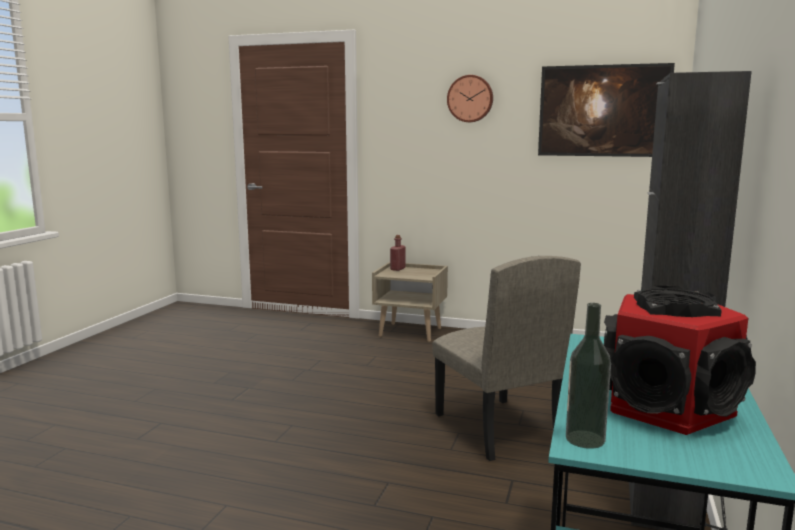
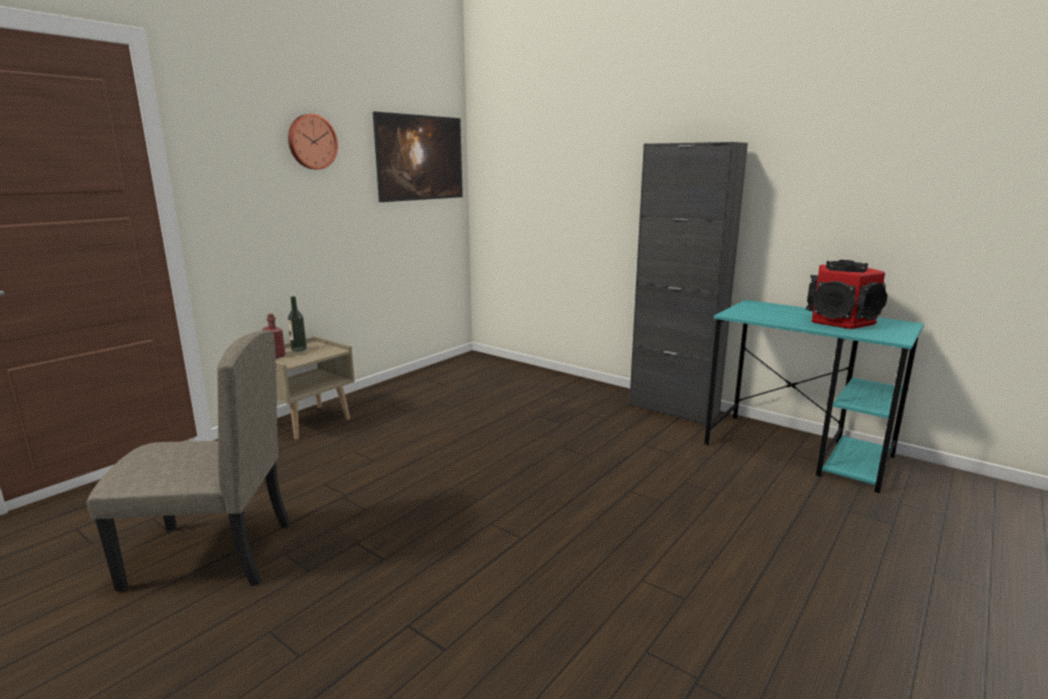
camera: 70 degrees left, 5 degrees up
beige chair [433,256,581,461] -> beige chair moved to [87,330,290,592]
bottle [566,303,611,449] -> bottle moved to [288,296,307,352]

